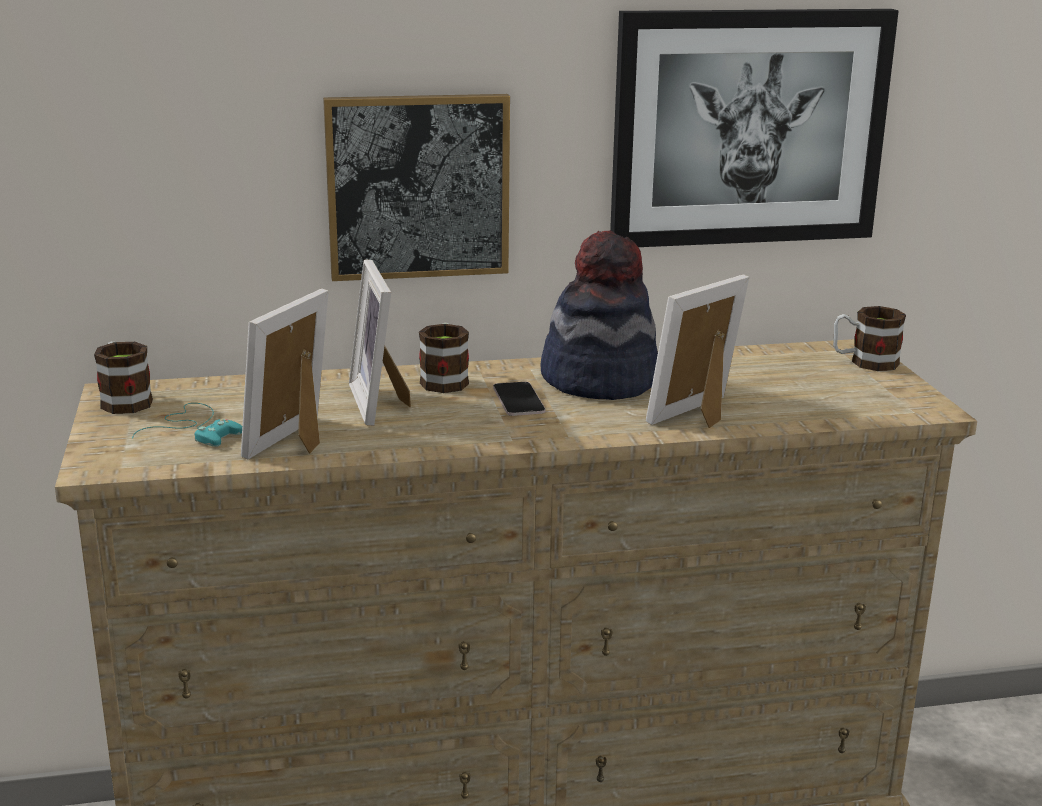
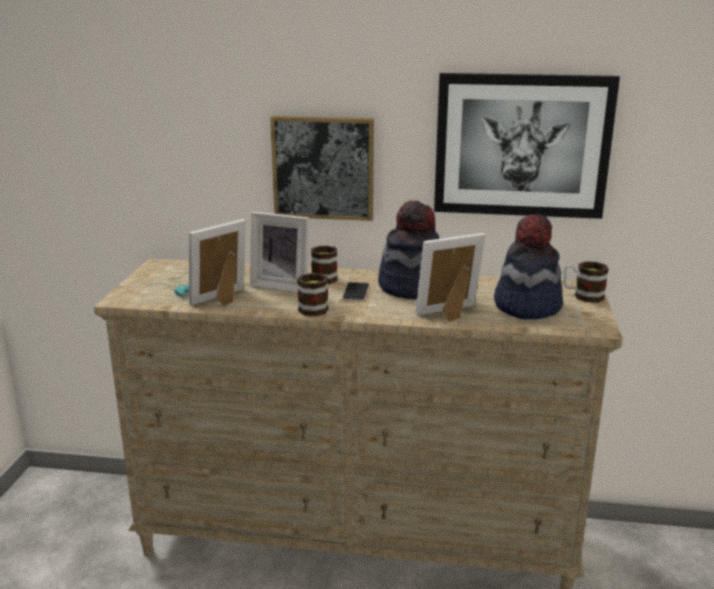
camera: 20 degrees right, 0 degrees up
mug [94,341,153,414] -> mug moved to [297,272,328,316]
picture frame [349,260,411,426] -> picture frame turned 75 degrees counterclockwise [250,212,310,292]
none -> hat [494,214,563,319]

